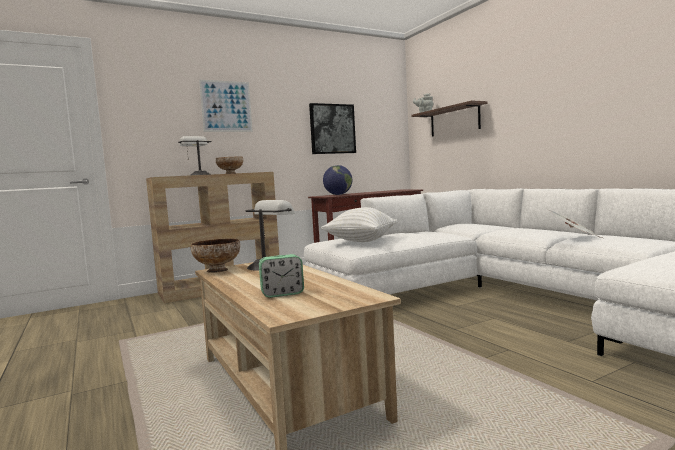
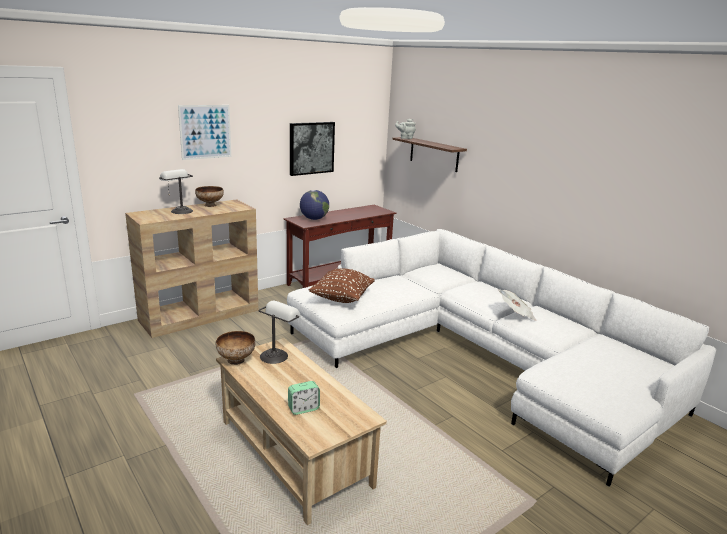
camera: 10 degrees left, 15 degrees up
white pillow [321,207,397,242] -> brown pillow [309,269,375,303]

